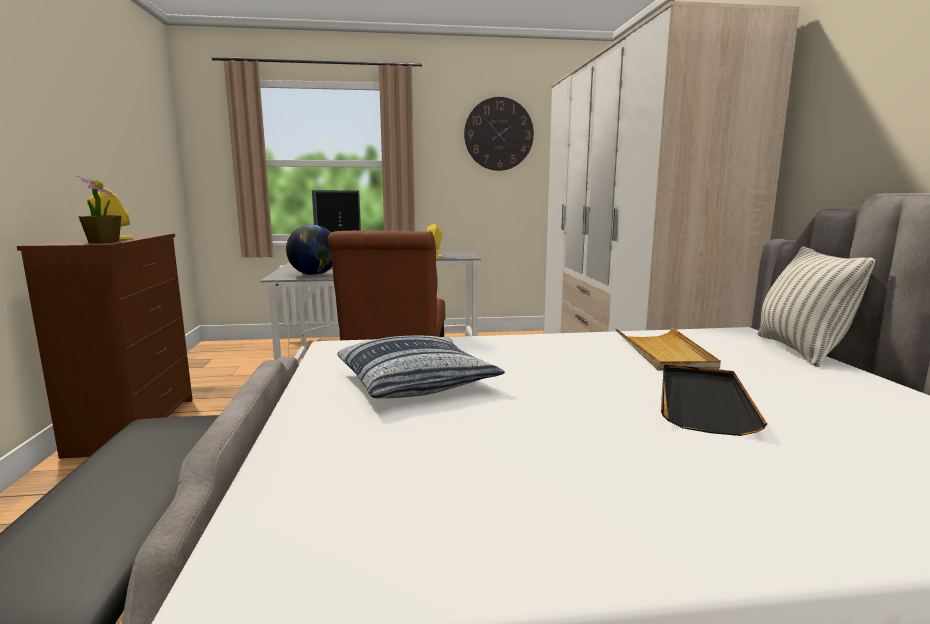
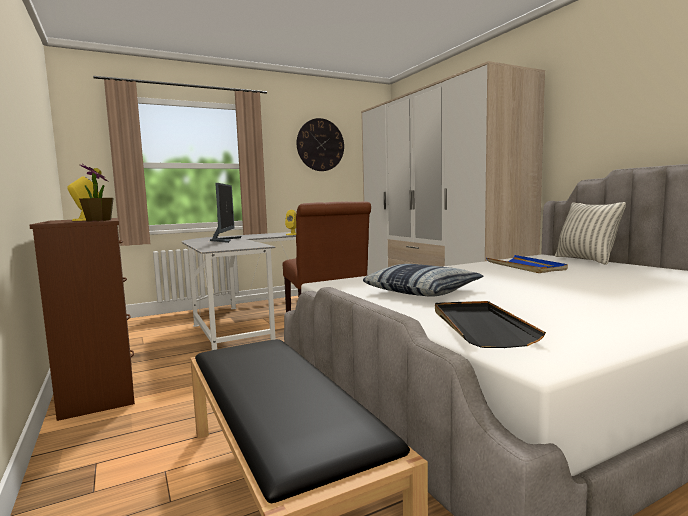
camera: 20 degrees left, 5 degrees down
globe [286,225,333,275] -> none
beige tray [615,327,721,371] -> blue tray [486,255,568,273]
black tray [661,364,767,436] -> black tray moved to [435,301,546,348]

